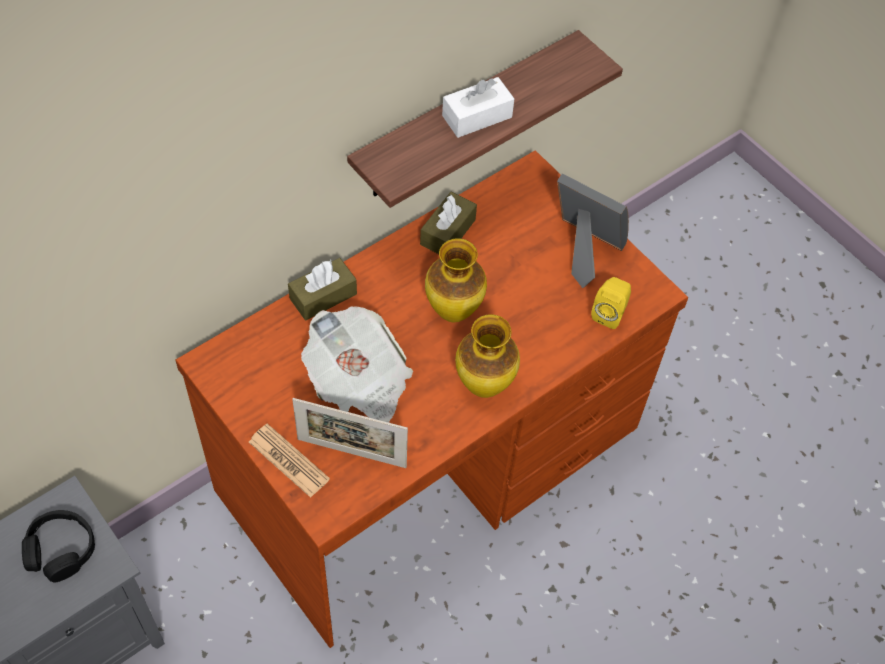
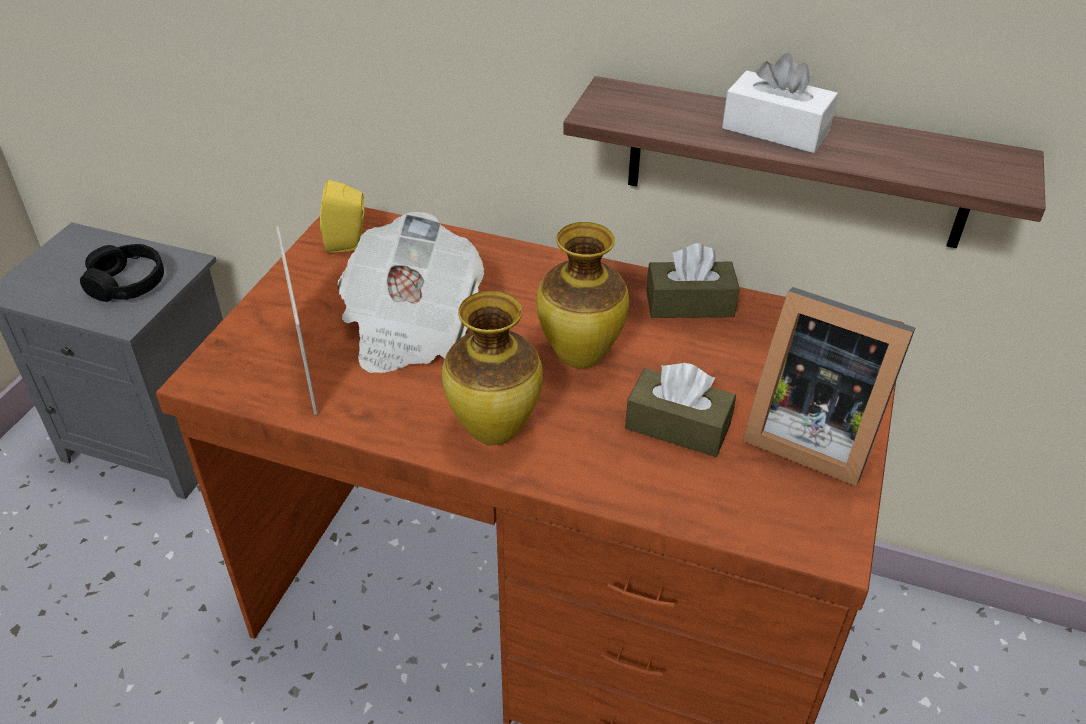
camera: 60 degrees right, 15 degrees down
newspaper [249,424,330,498] -> none
brown tissue box [288,258,357,320] -> brown tissue box moved to [625,363,736,457]
picture frame [557,173,629,288] -> picture frame turned 120 degrees clockwise [743,287,915,486]
yellow speaker [591,277,631,329] -> yellow speaker moved to [320,180,364,253]

